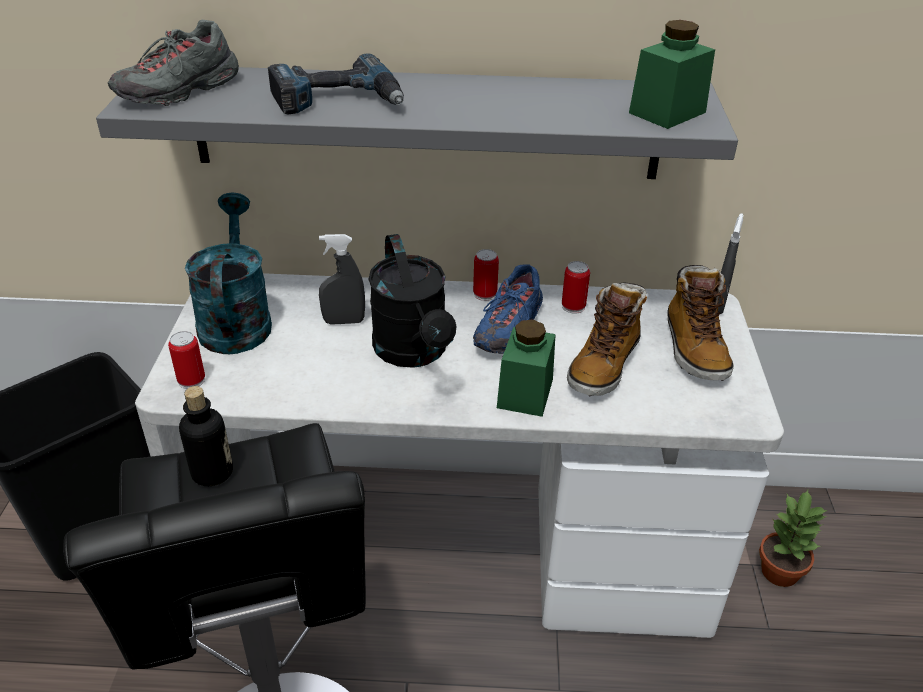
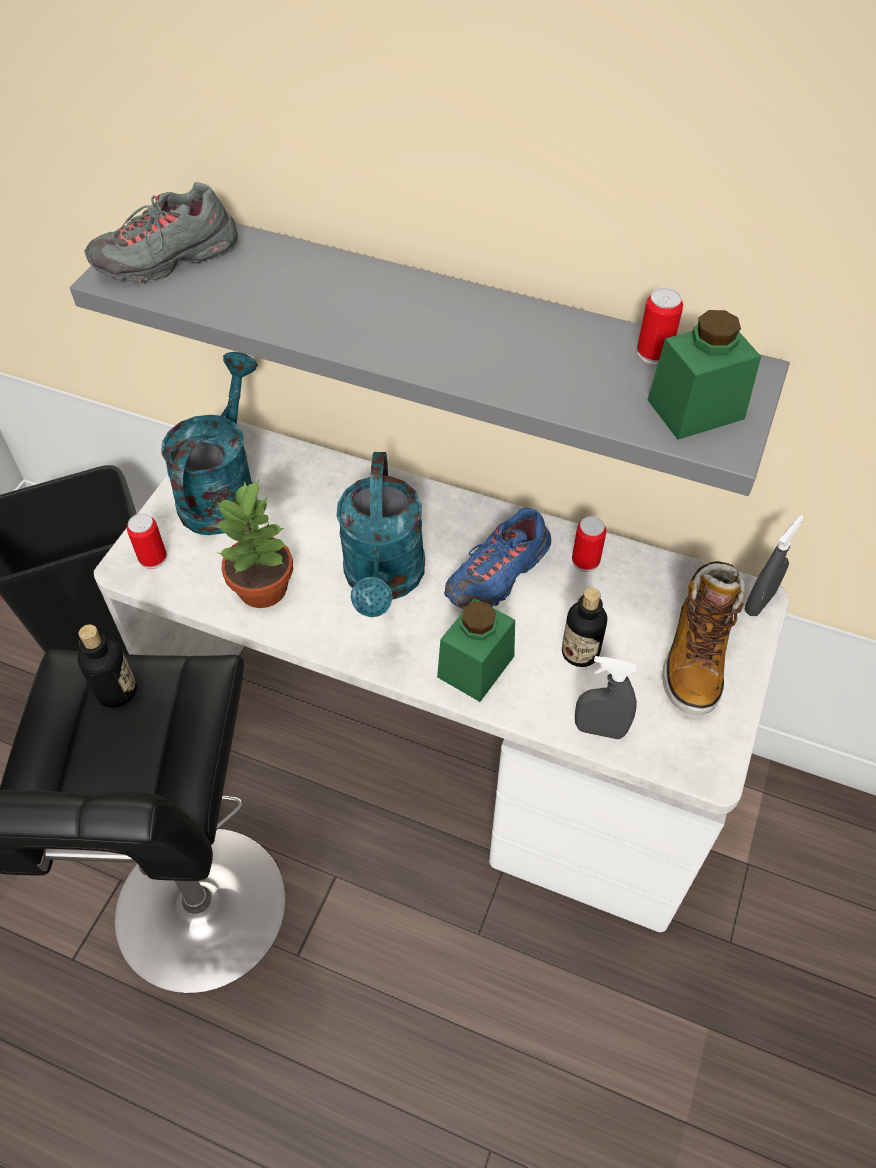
camera: 20 degrees right, 15 degrees up
power drill [268,53,404,114] -> none
grey spray bottle [319,234,365,325] -> grey spray bottle moved to [575,656,637,739]
black watering can [368,234,456,368] -> turquoise watering can [337,452,425,617]
can [473,249,499,301] -> can moved to [637,288,683,365]
boot [567,282,647,397] -> bottle [562,587,607,667]
potted plant [759,490,828,587] -> potted plant moved to [216,480,293,608]

